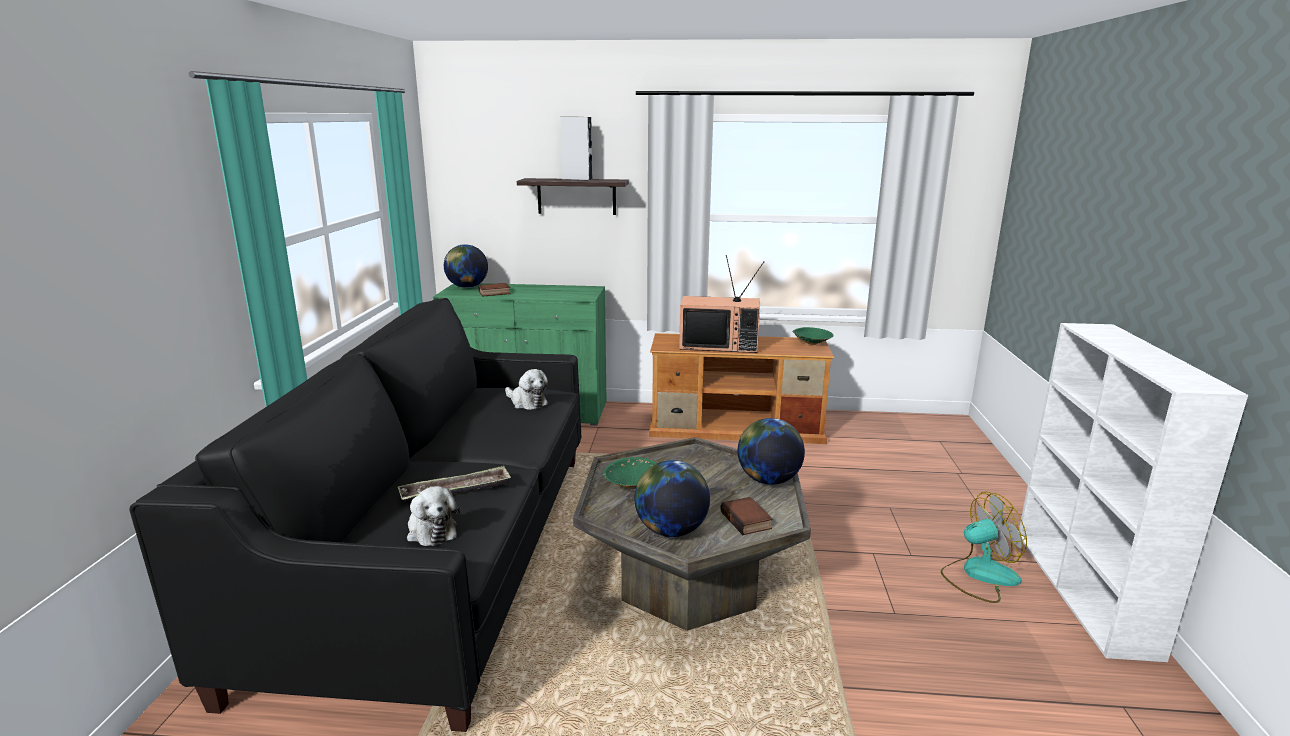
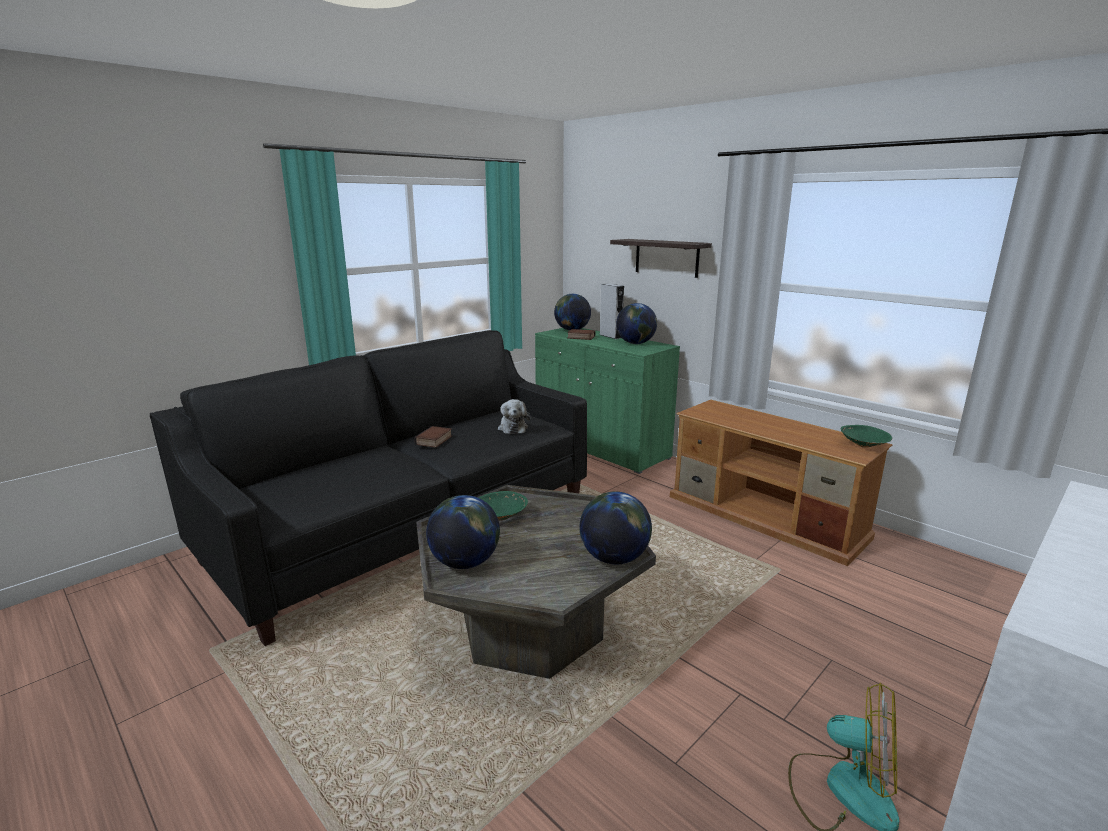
camera: 40 degrees right, 0 degrees up
tray [398,466,511,502] -> none
plush toy [407,486,460,546] -> none
grey speaker [561,117,593,180] -> grey speaker moved to [600,283,624,339]
television [679,255,764,353] -> none
book [720,497,773,535] -> book moved to [414,426,452,448]
none -> globe [616,303,657,344]

